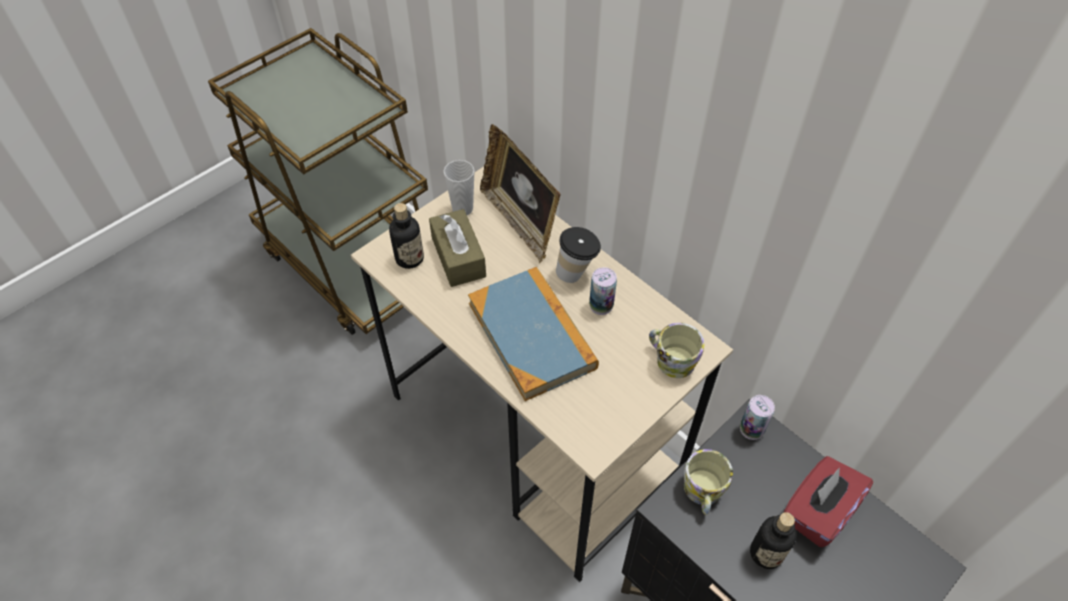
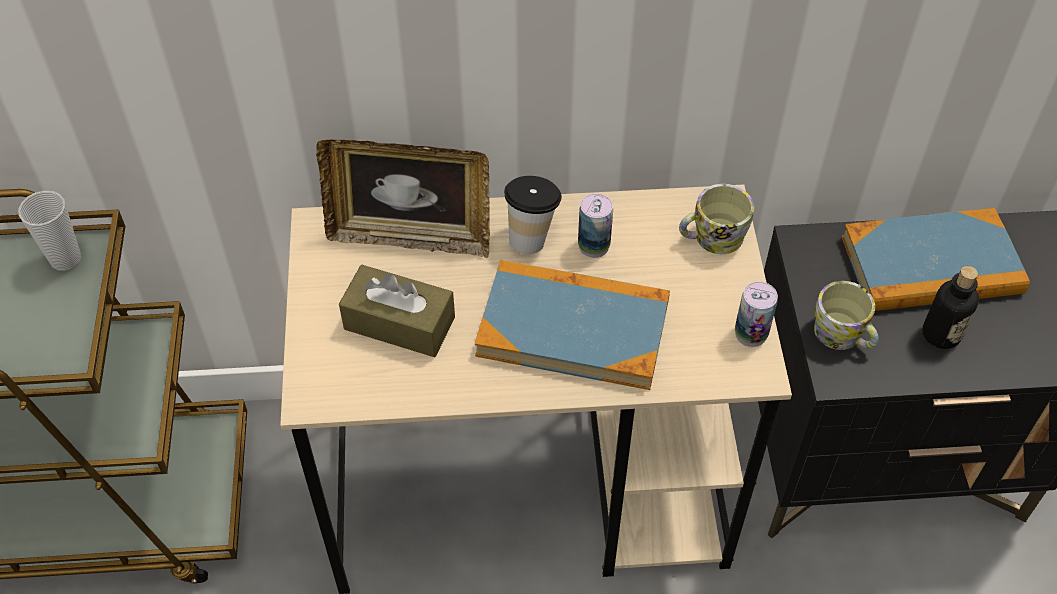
camera: 50 degrees left, 0 degrees up
bottle [389,203,424,269] -> none
cup [444,160,474,215] -> cup moved to [18,191,81,271]
can [740,395,775,440] -> can moved to [735,281,778,347]
red tissue box [784,456,873,547] -> book [842,208,1030,311]

